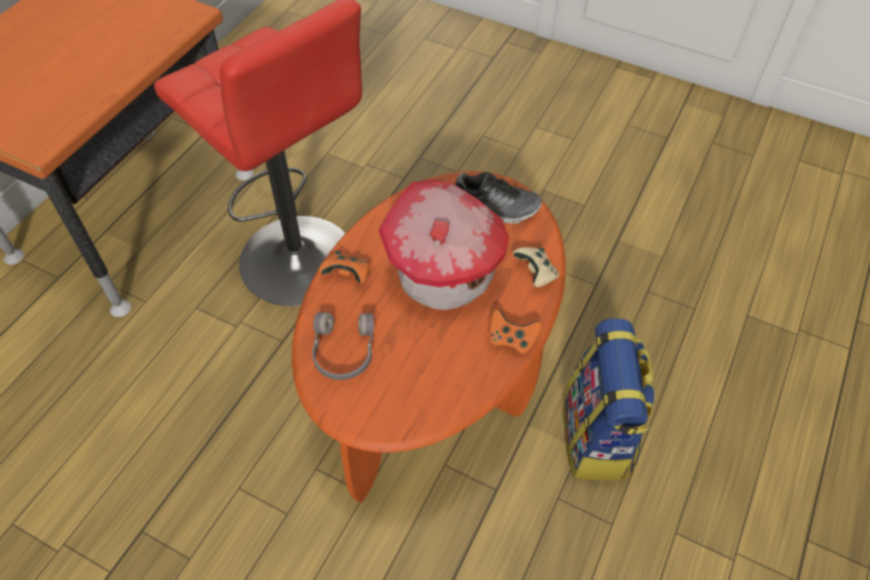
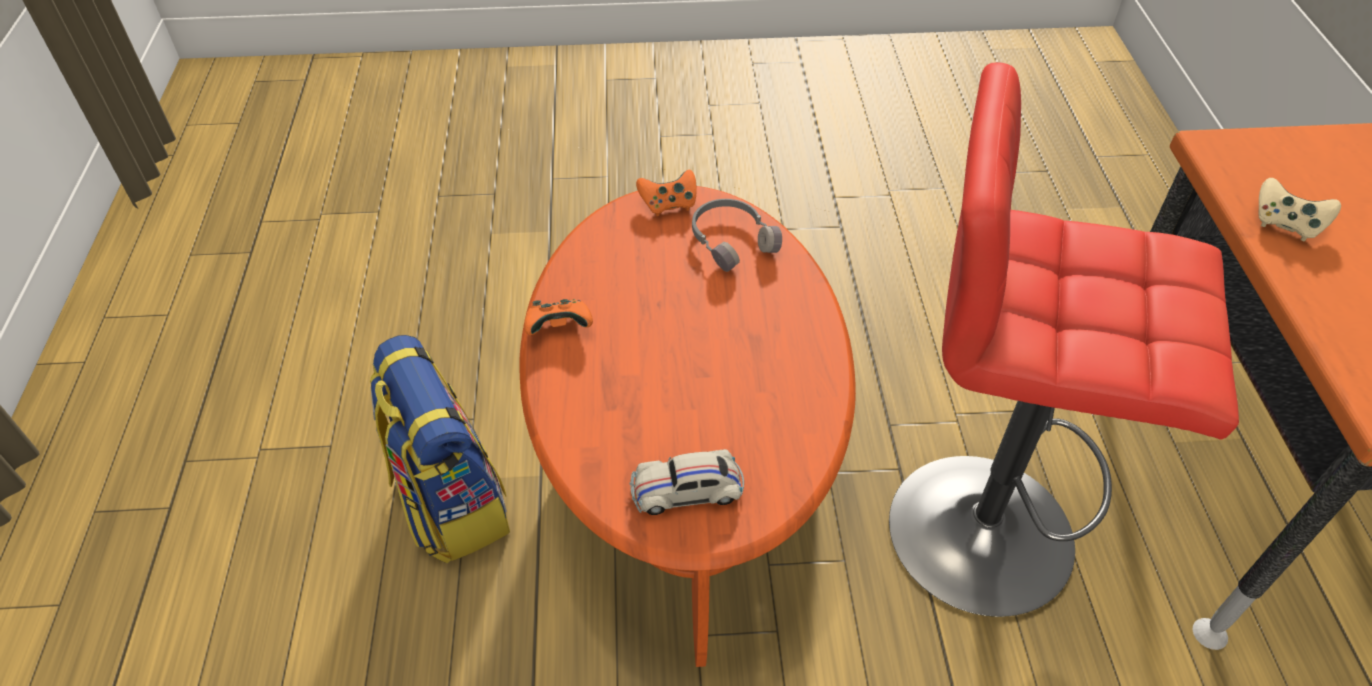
camera: 150 degrees right, 5 degrees down
orange game controller [319,251,369,284] -> orange game controller moved to [636,170,697,216]
toy house [378,179,509,310] -> none
shoe [455,172,542,224] -> white toy car [630,449,744,515]
beige game controller [513,247,559,287] -> beige game controller moved to [1259,178,1341,242]

